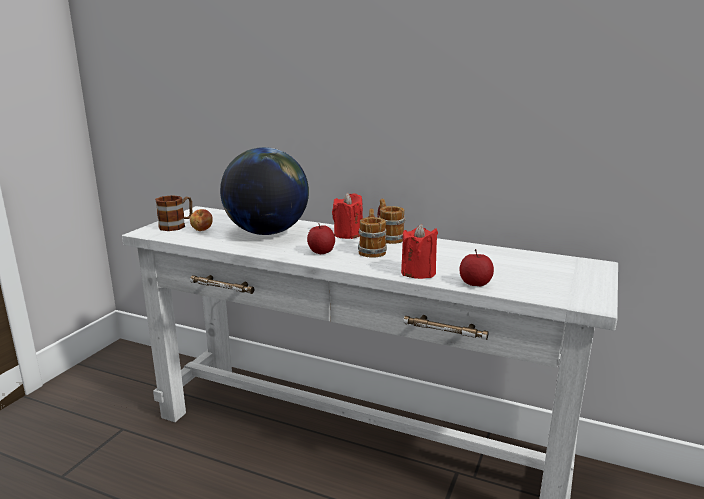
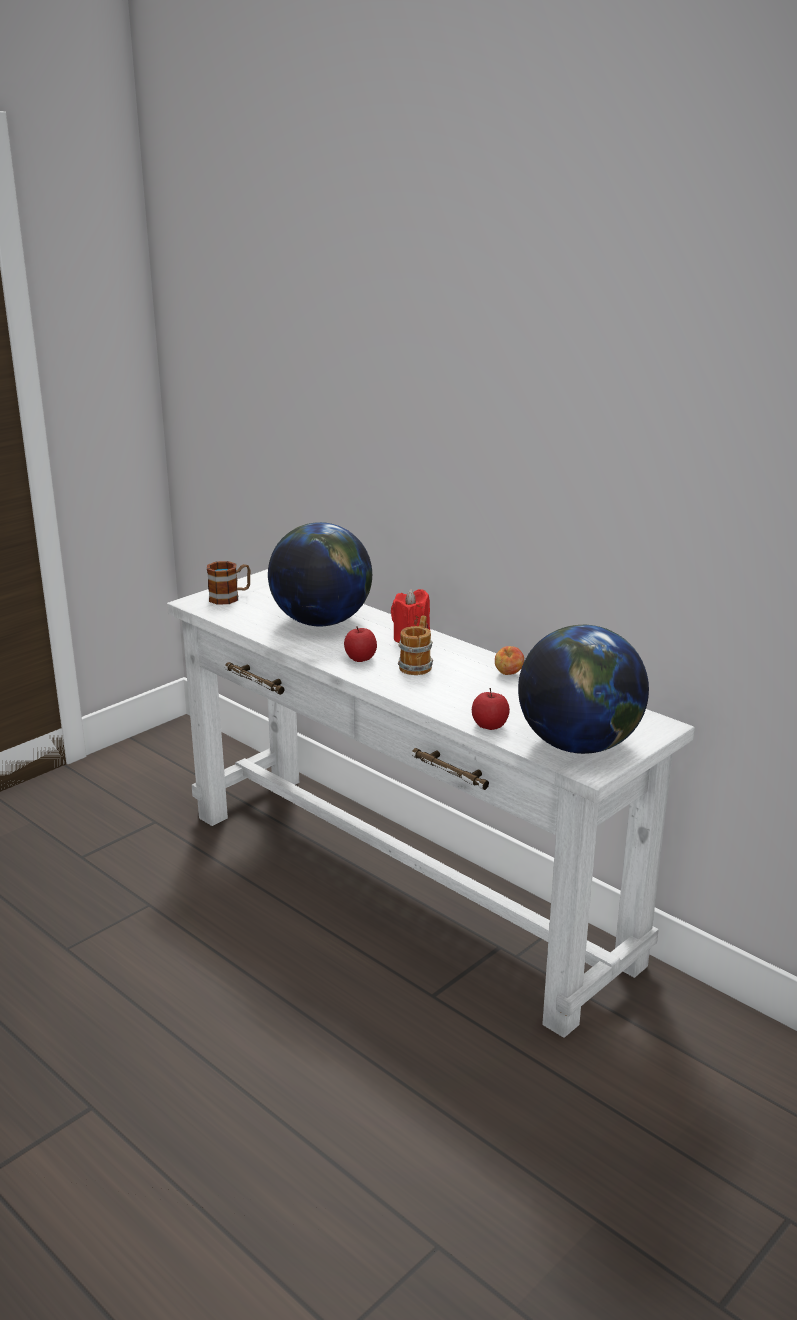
camera: 20 degrees right, 5 degrees up
apple [190,209,213,231] -> apple moved to [495,646,524,675]
mug [377,199,406,244] -> none
red candle [401,224,438,279] -> none
none -> globe [518,625,649,754]

